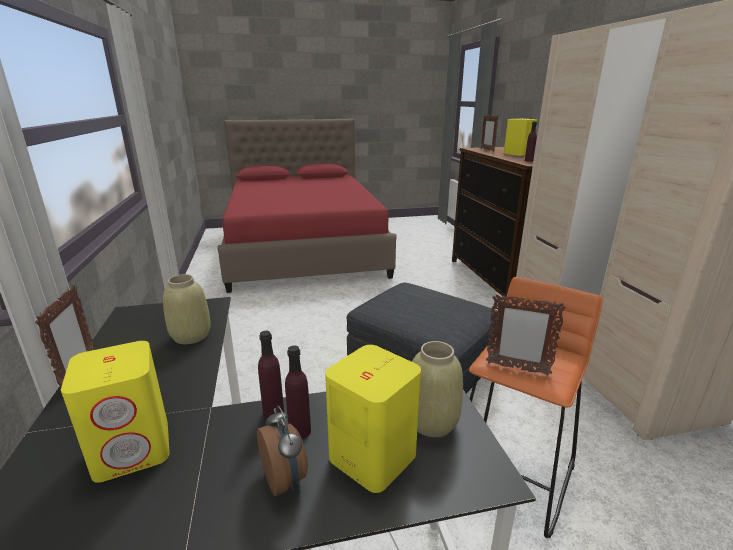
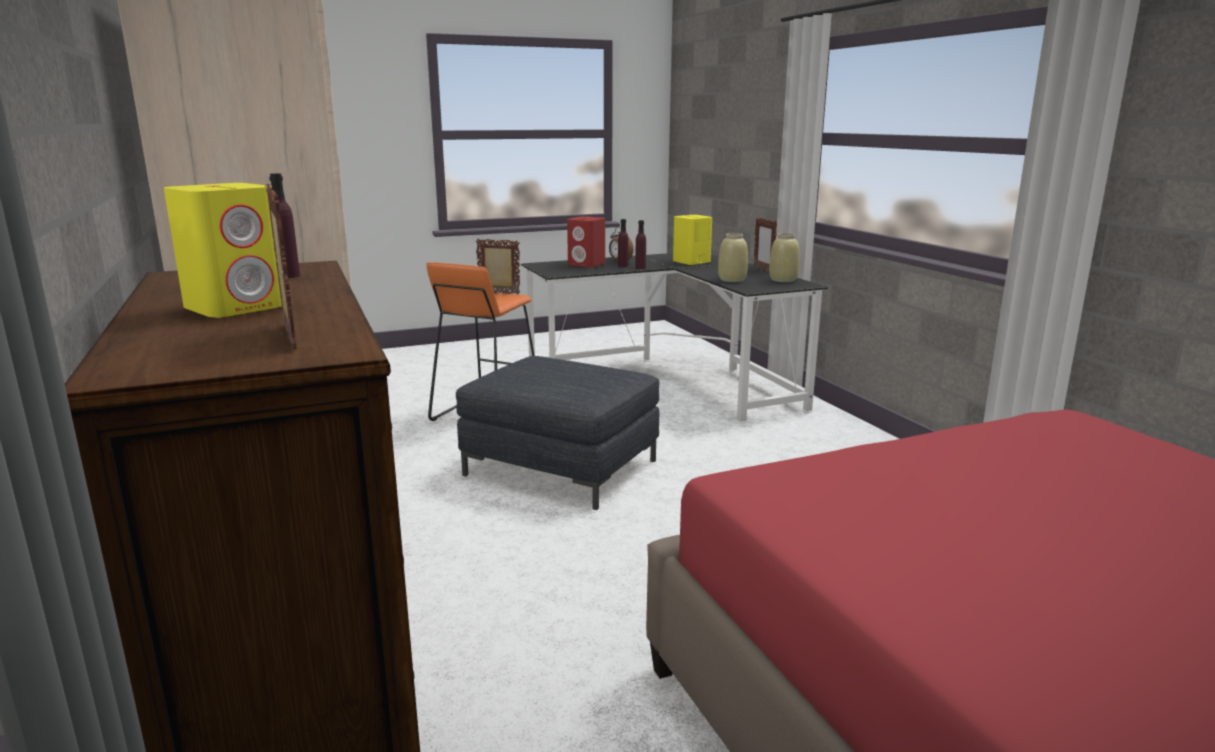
camera: 170 degrees right, 5 degrees down
yellow speaker [325,345,421,493] -> red speaker [567,216,605,267]
beige vase [412,341,463,437] -> beige vase moved to [769,233,800,282]

